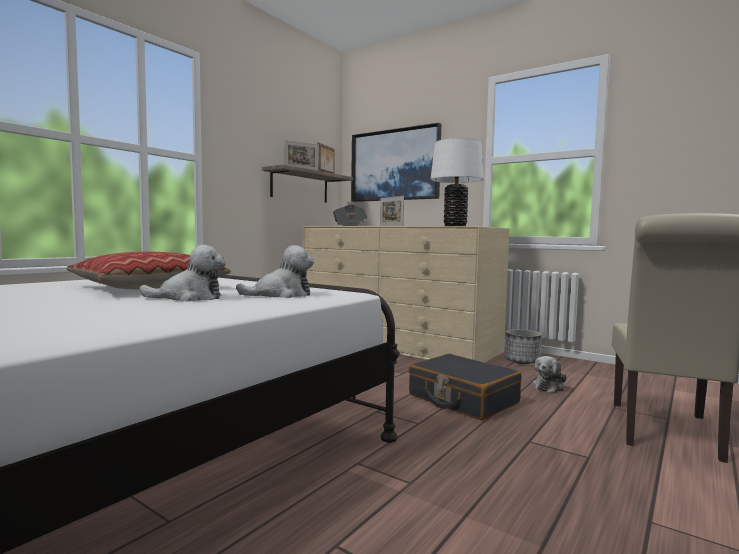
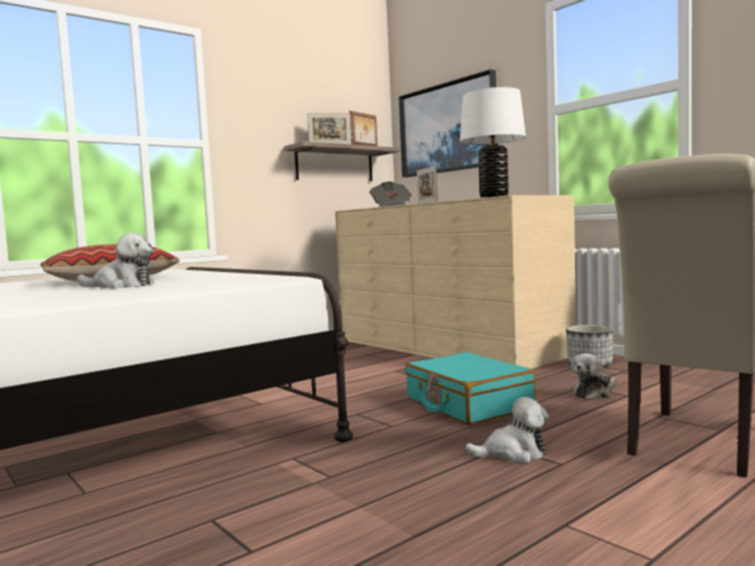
camera: 15 degrees right, 0 degrees up
plush toy [236,245,314,298] -> plush toy moved to [465,397,549,463]
black suitcase [408,354,522,420] -> turquoise suitcase [405,352,536,425]

